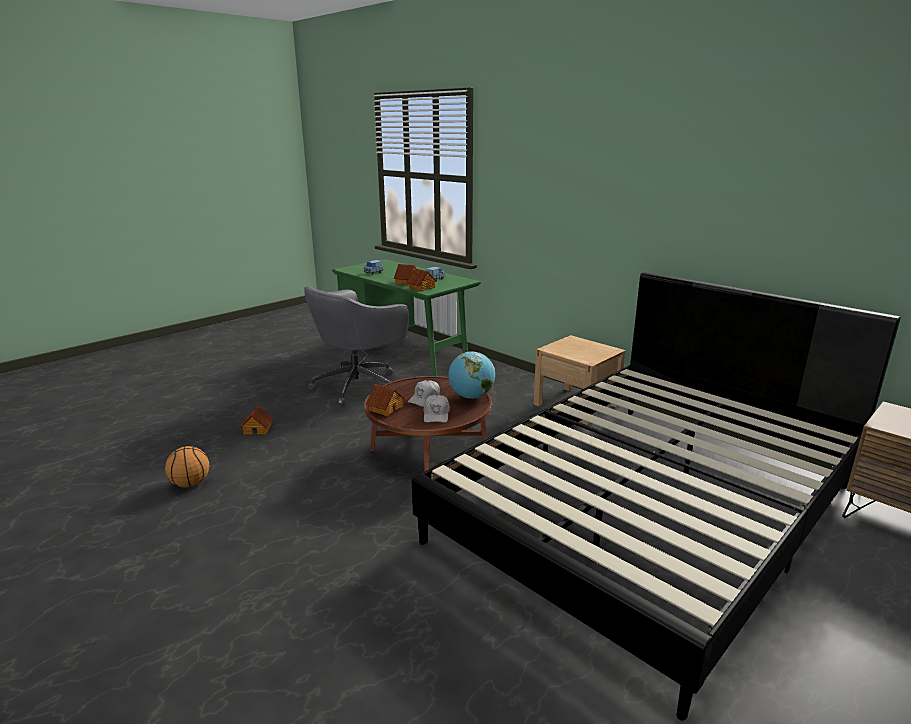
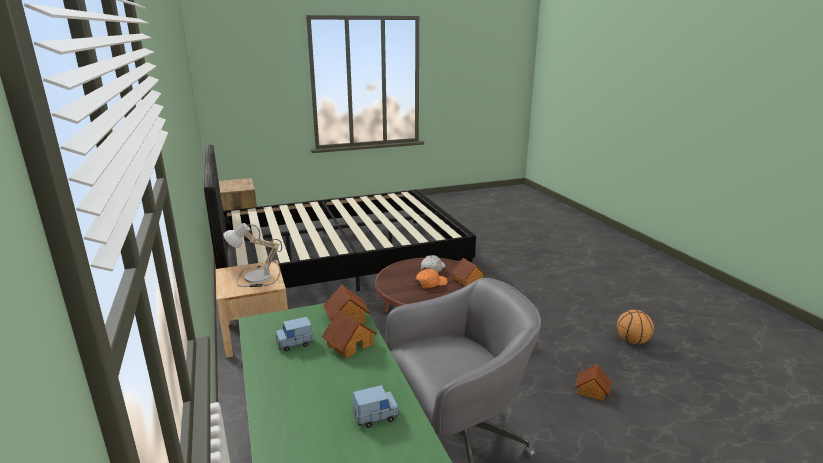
camera: 155 degrees left, 0 degrees up
white cap [408,380,440,407] -> orange cap [415,269,448,289]
globe [448,352,495,399] -> none
none -> table lamp [223,223,282,287]

